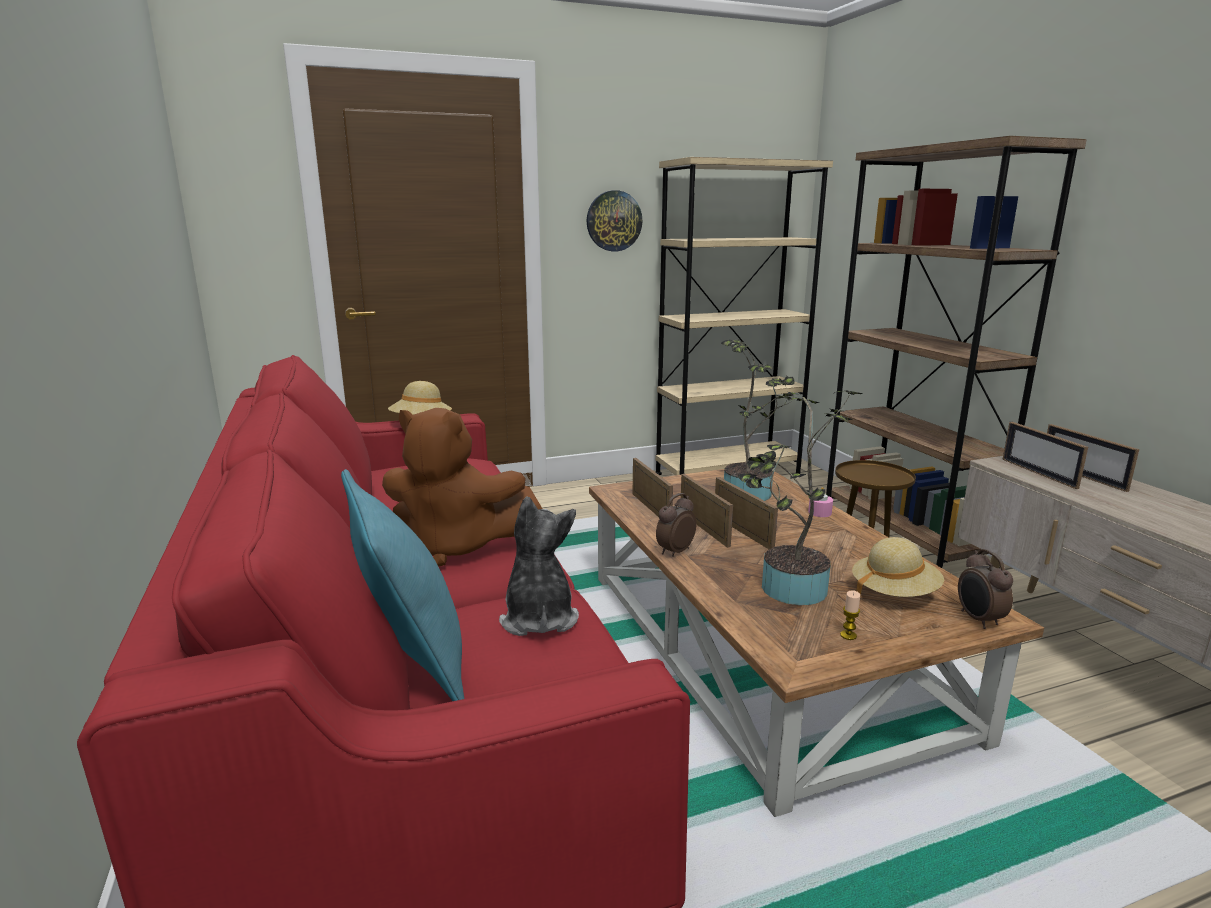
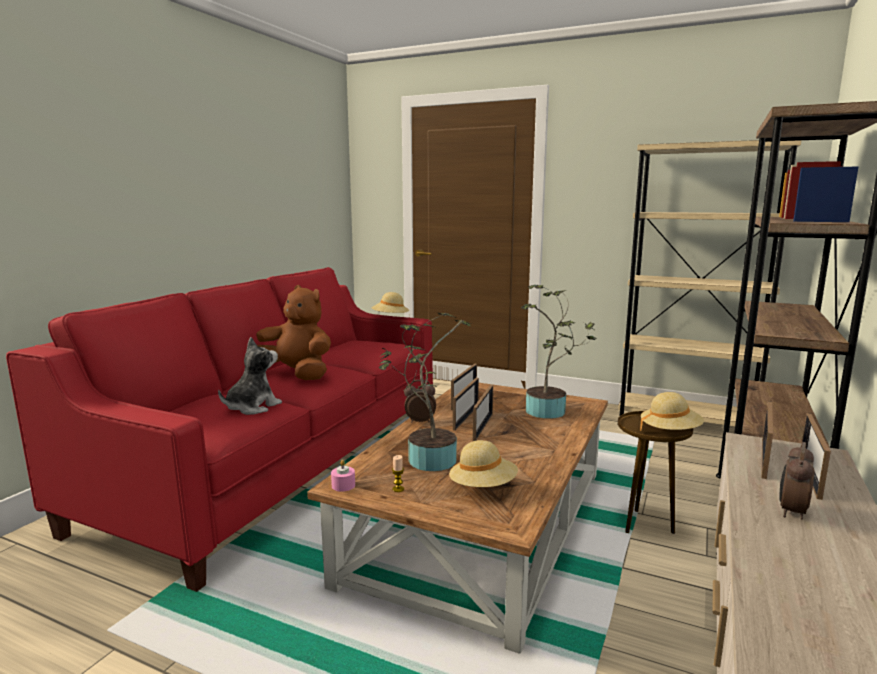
camera: 45 degrees right, 5 degrees down
turquoise pillow [341,469,465,701] -> none
brown plush toy [382,408,542,567] -> brown plush toy turned 150 degrees clockwise [256,285,331,380]
wall clock [586,190,642,251] -> none
pink candle [808,487,833,517] -> pink candle moved to [331,460,355,492]
alarm clock [958,549,1013,629] -> alarm clock moved to [779,442,815,519]
none -> beige hat [640,392,704,431]

